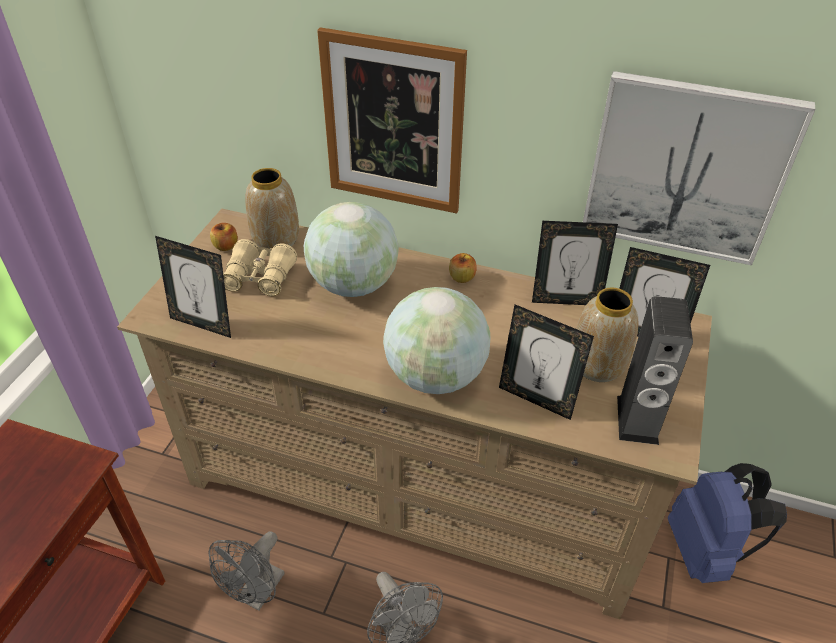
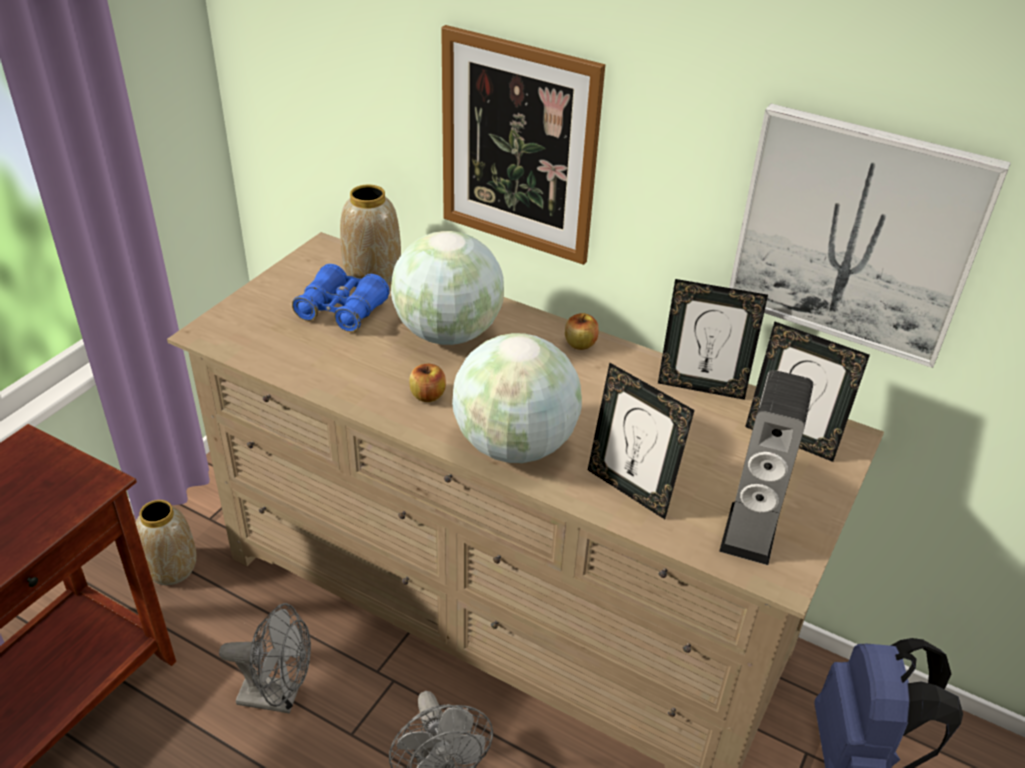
camera: 10 degrees right, 5 degrees down
picture frame [155,236,231,338] -> none
grey fan [208,531,285,611] -> grey fan turned 120 degrees counterclockwise [219,603,311,714]
apple [210,223,238,251] -> apple moved to [409,363,446,402]
beige binoculars [223,239,297,296] -> blue binoculars [292,264,390,332]
vase [576,288,638,382] -> vase moved to [135,500,197,585]

